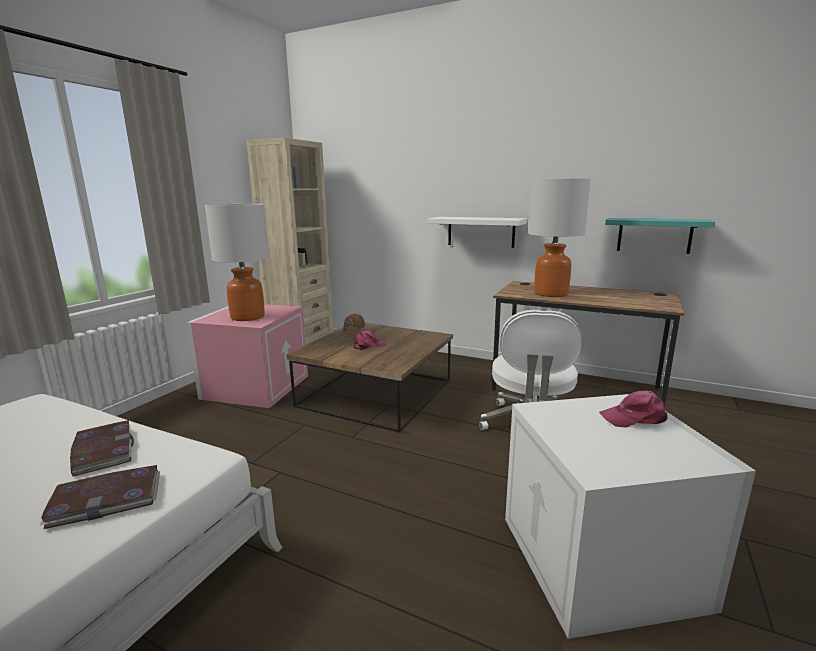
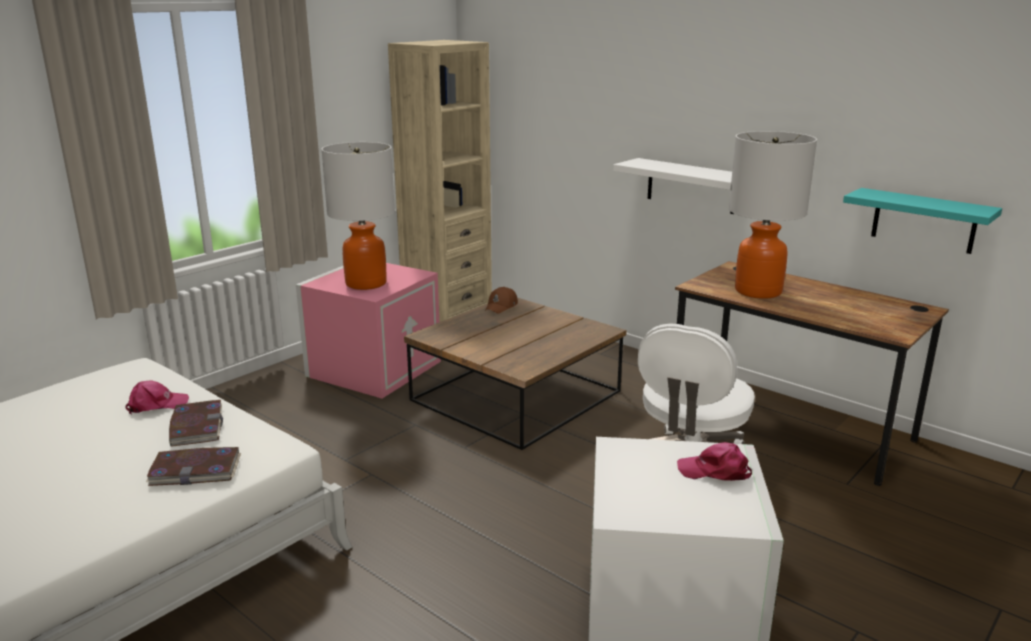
camera: 15 degrees right, 5 degrees up
pink cap [354,331,387,350] -> pink cap moved to [125,381,189,414]

